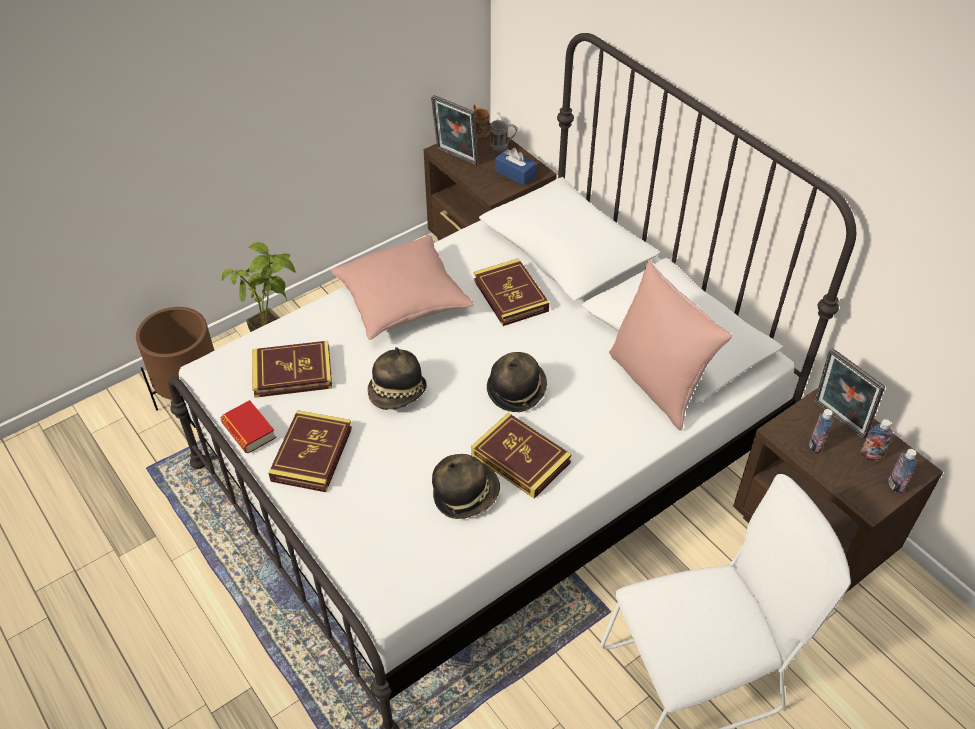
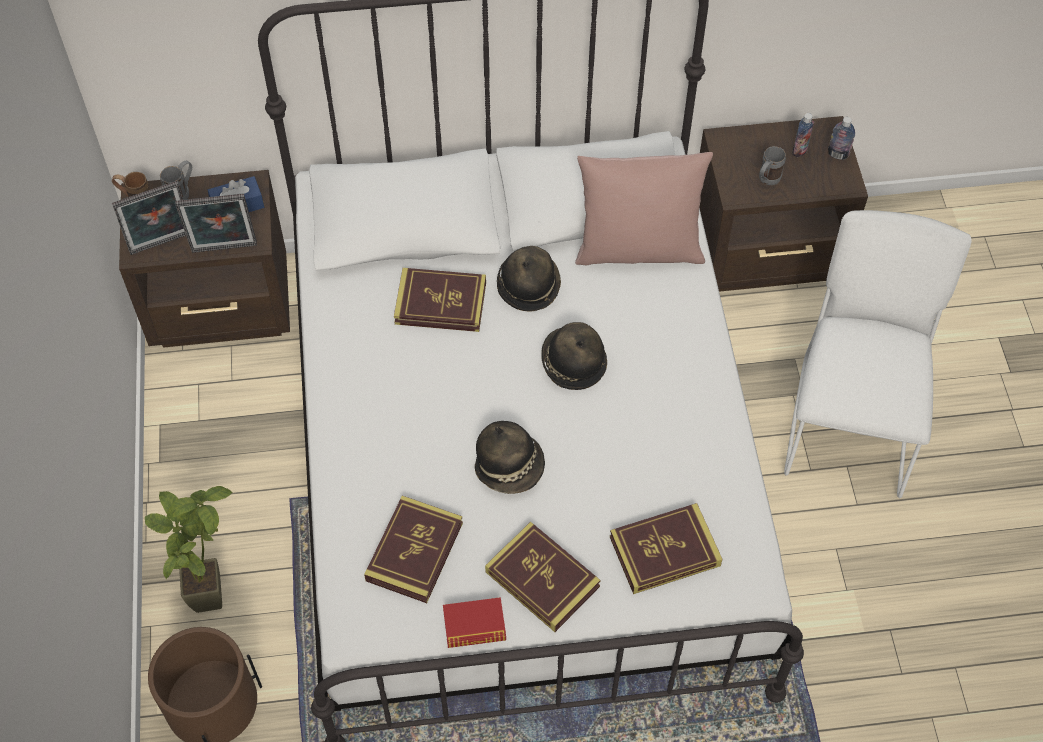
camera: 60 degrees left, 10 degrees up
pink pillow [331,235,474,340] -> none
hat [432,454,500,519] -> hat moved to [497,246,561,311]
book [471,413,571,499] -> book moved to [610,503,723,594]
bottle [809,409,833,453] -> grey mug [759,146,786,185]
picture frame [814,348,885,439] -> picture frame moved to [176,193,257,253]

